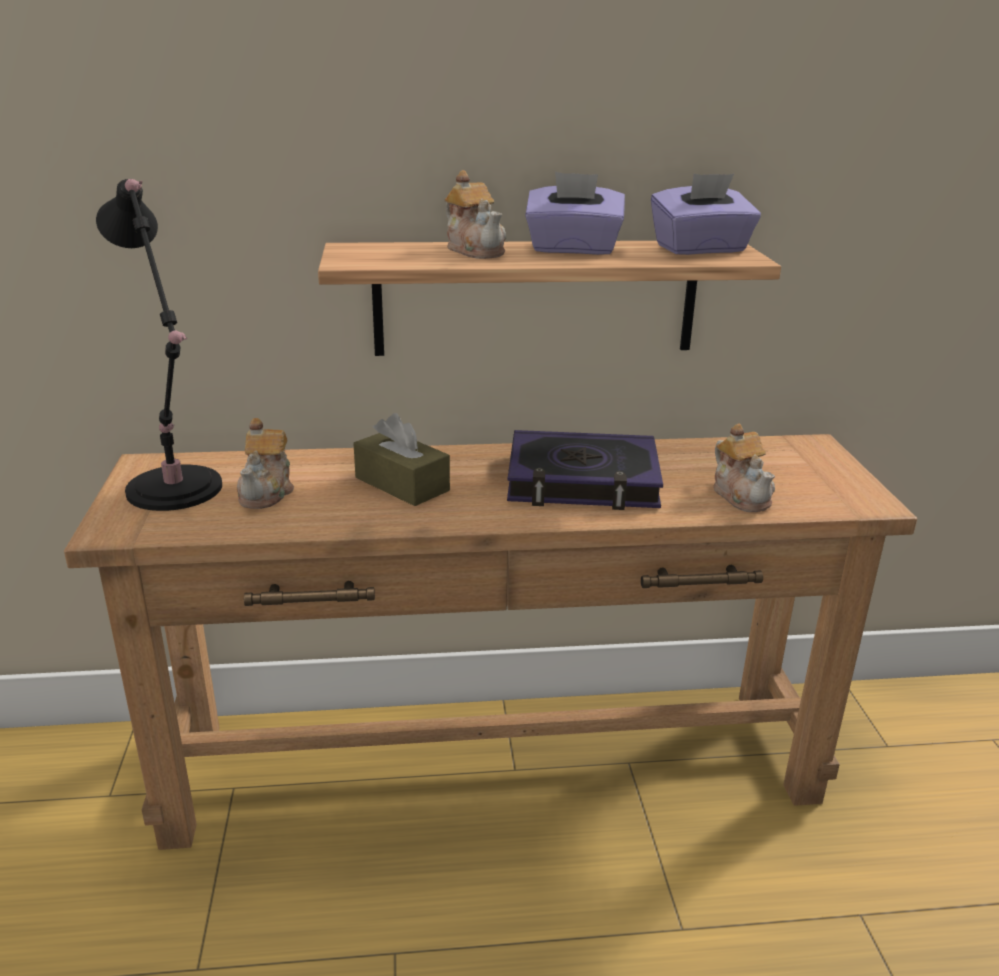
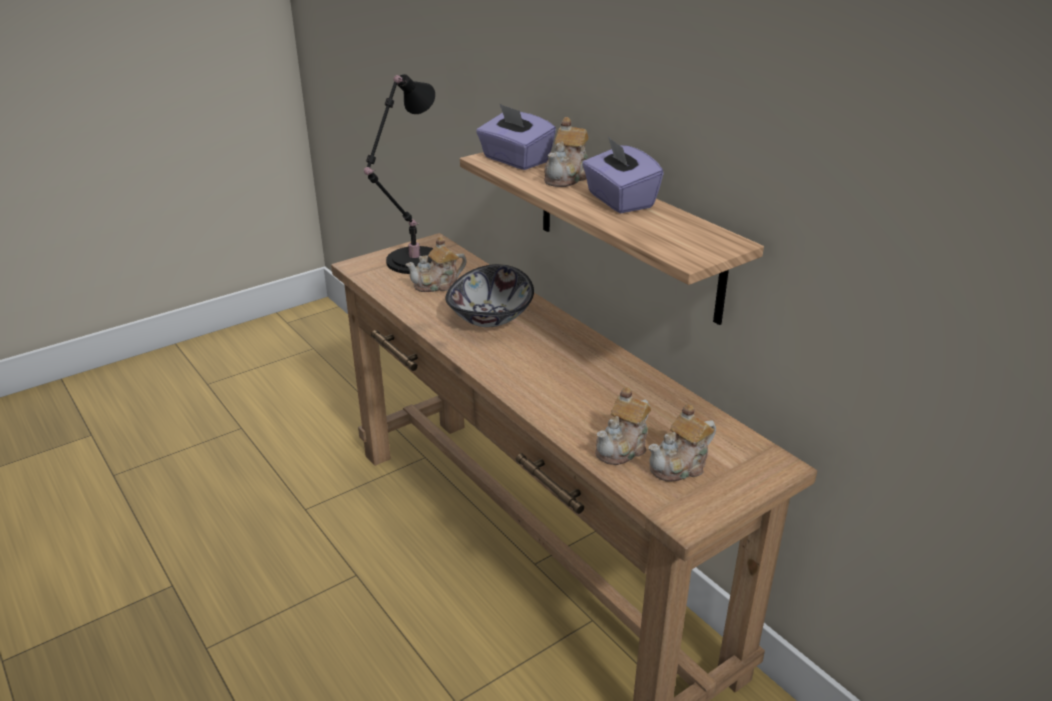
camera: 60 degrees right, 5 degrees up
brown tissue box [353,413,450,506] -> bowl [445,264,534,327]
book [507,430,663,510] -> none
purple tissue box [651,174,761,255] -> purple tissue box moved to [476,103,556,170]
none -> teapot [648,404,716,482]

